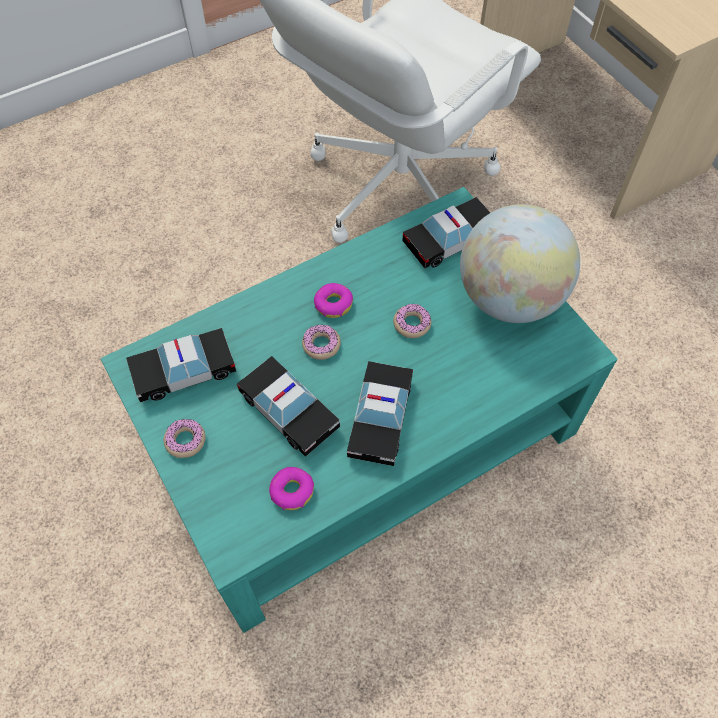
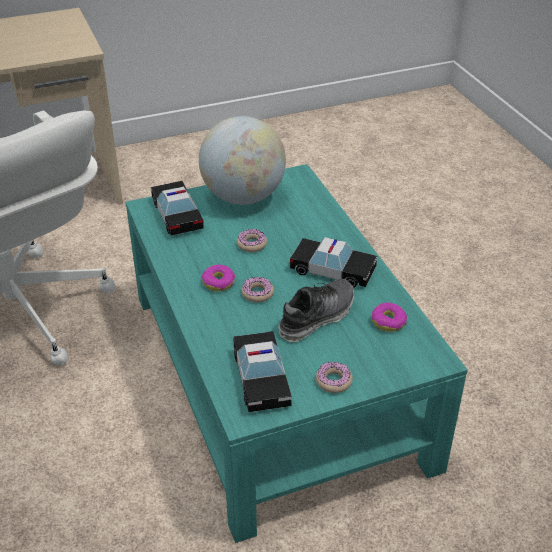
camera: 80 degrees left, 20 degrees down
toy car [237,356,340,457] -> shoe [278,279,354,342]

